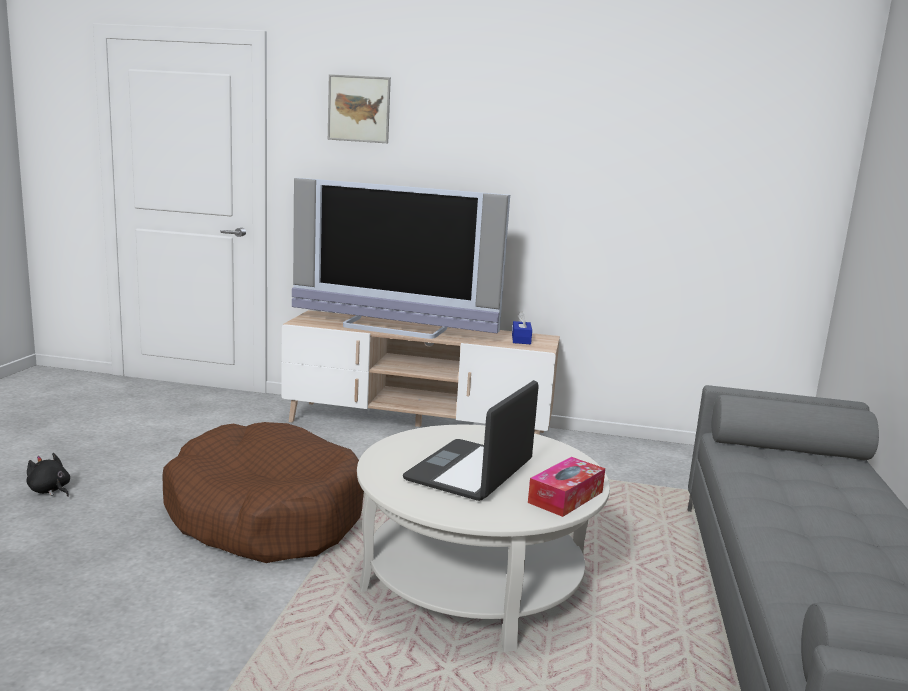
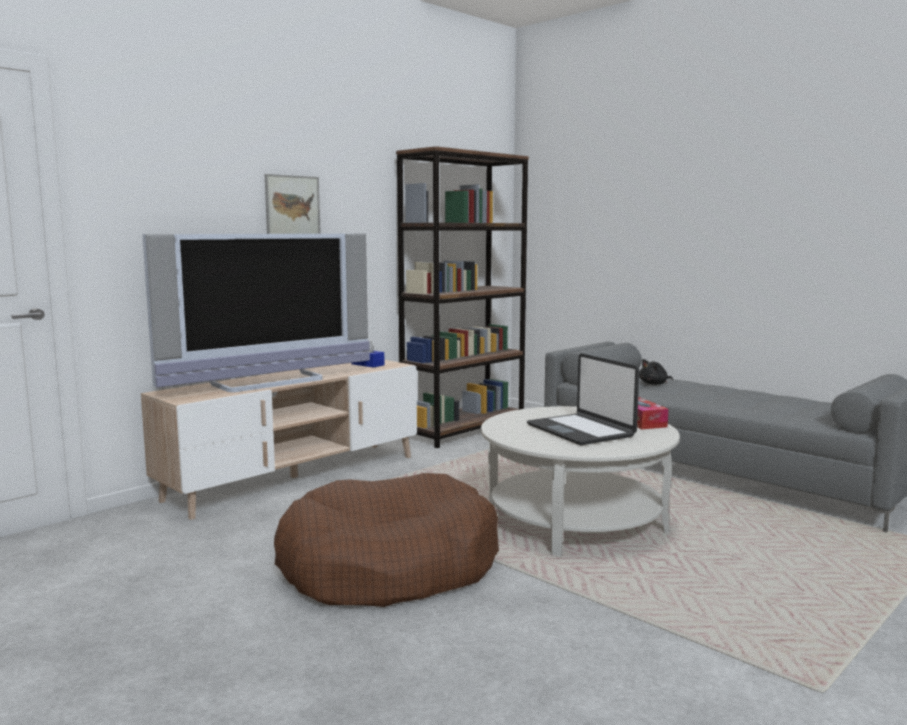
camera: 55 degrees left, 5 degrees down
black plush toy [26,453,70,497] -> black plush toy moved to [639,359,673,385]
picture [328,74,391,143] -> picture moved to [265,174,321,234]
none -> brown bookcase [396,146,529,448]

